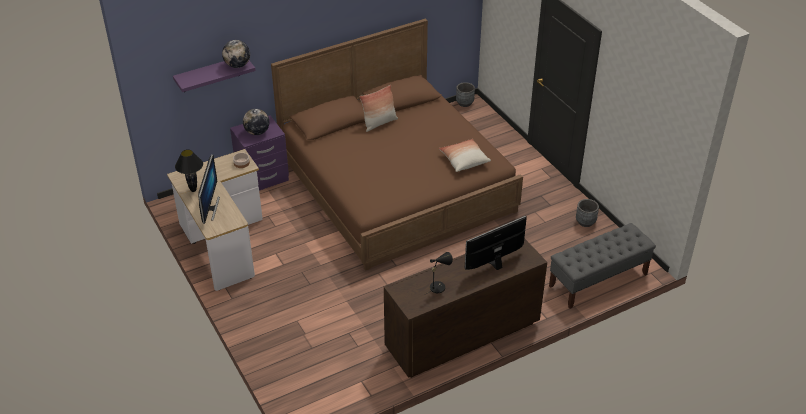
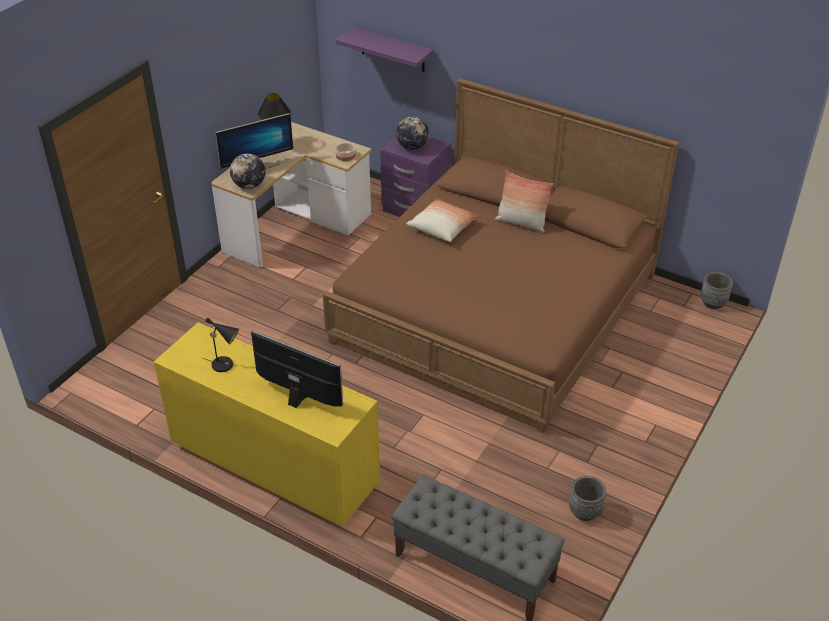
camera: 60 degrees right, 0 degrees up
globe [222,40,250,68] -> globe moved to [230,153,265,189]
brown dresser [384,238,547,378] -> yellow dresser [154,322,380,527]
pillow [439,139,491,172] -> pillow moved to [406,198,479,242]

